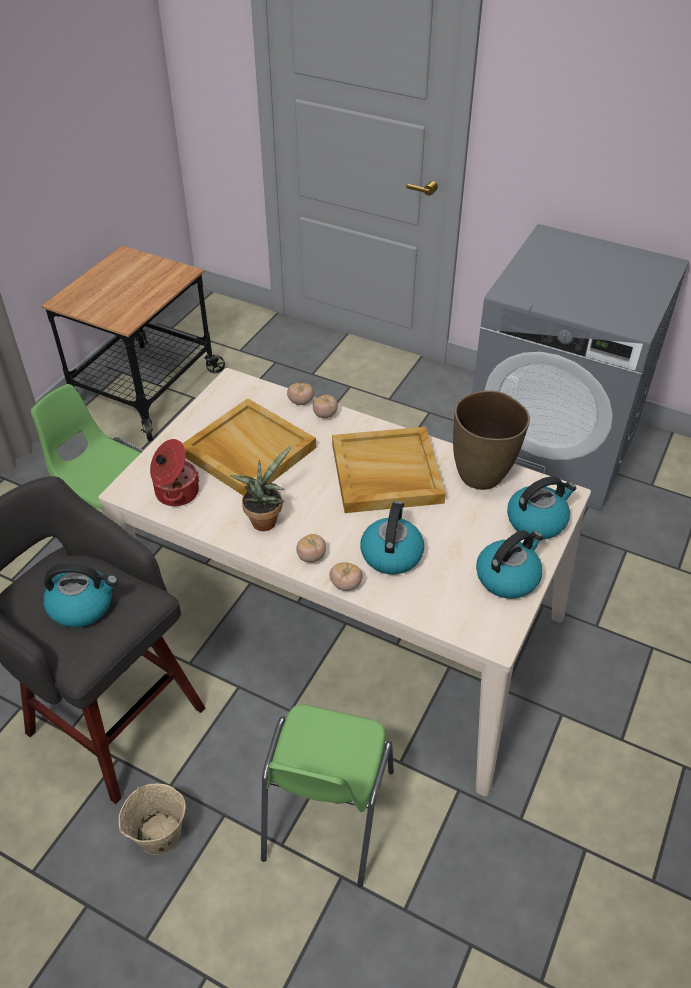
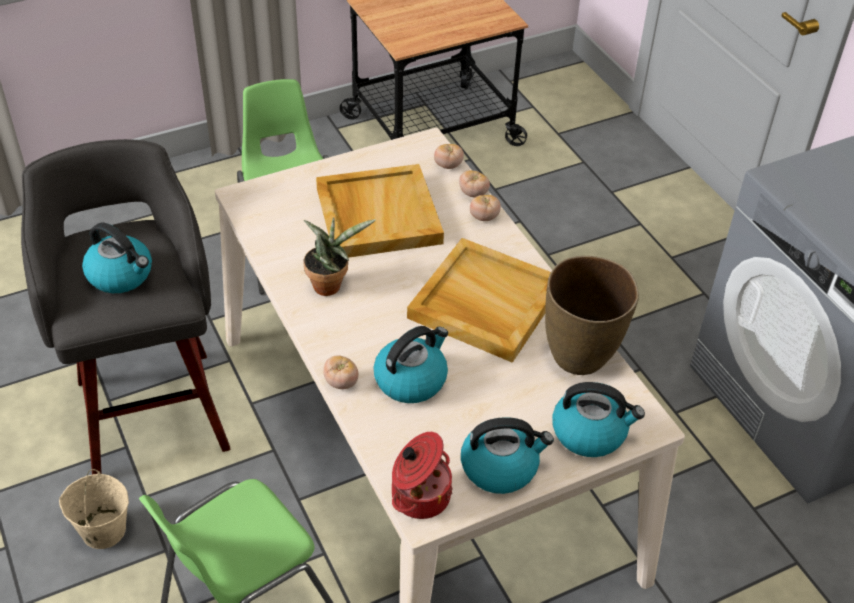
camera: 35 degrees right, 0 degrees up
cooking pot [150,439,200,506] -> cooking pot moved to [392,432,453,519]
tomato [296,534,326,562] -> tomato moved to [434,144,464,169]

